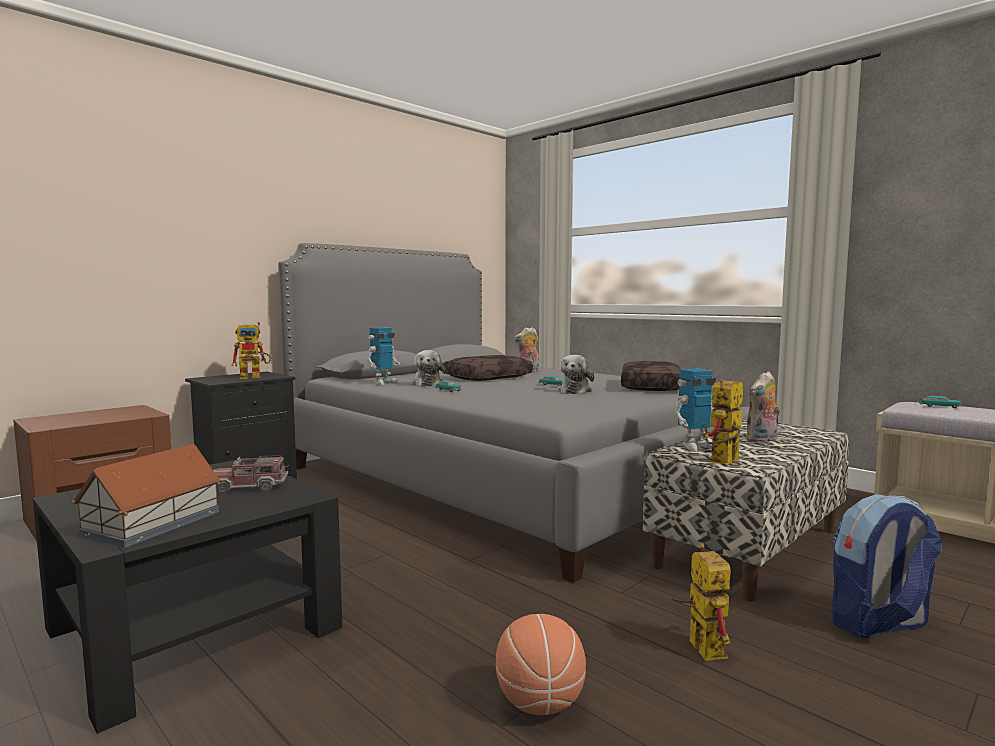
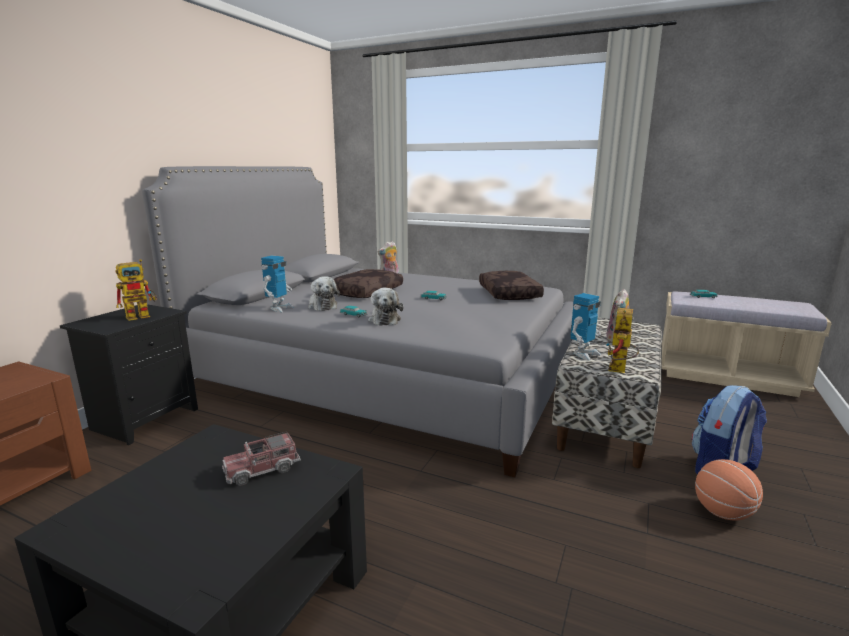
camera: 20 degrees left, 10 degrees up
toy house [71,444,221,548] -> none
basketball [496,614,586,715] -> basketball moved to [695,459,763,521]
plush toy [557,355,595,394] -> plush toy moved to [368,288,403,326]
toy robot [671,544,731,661] -> none

